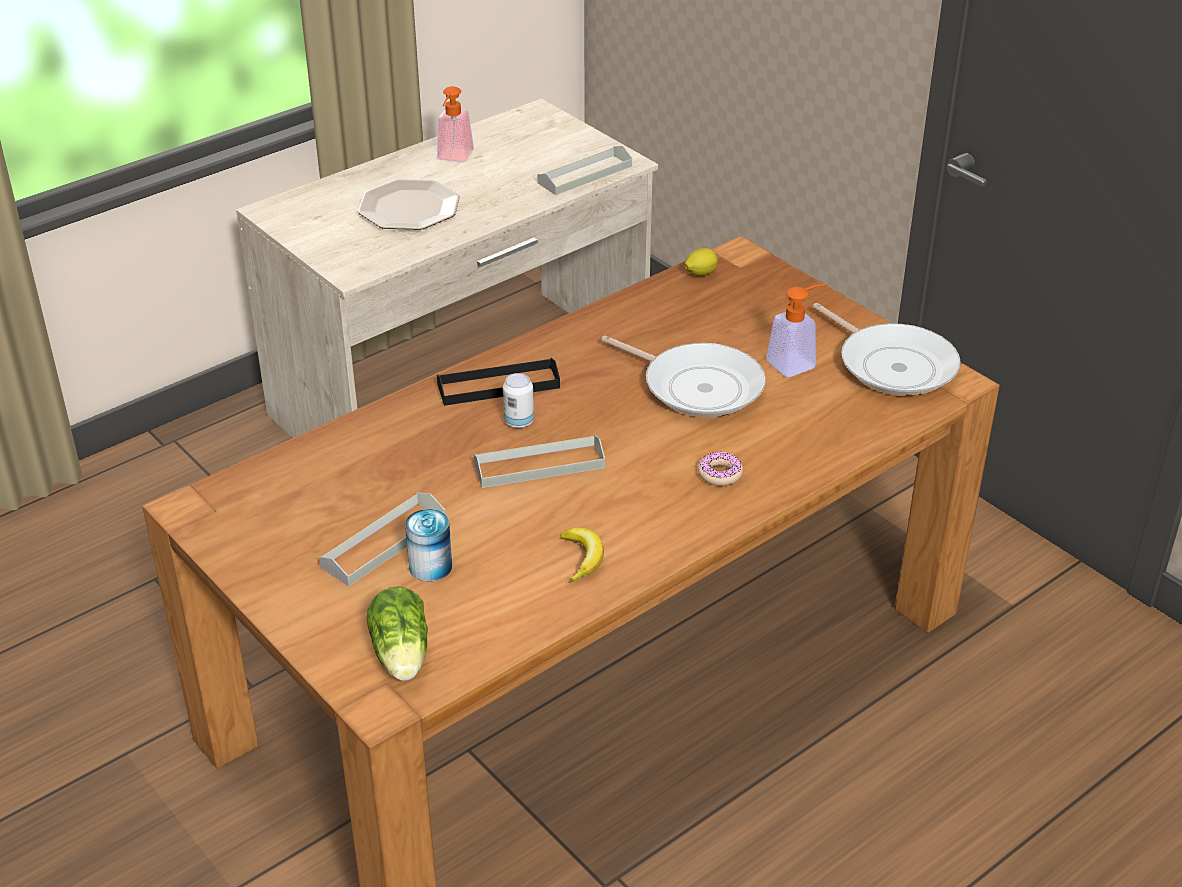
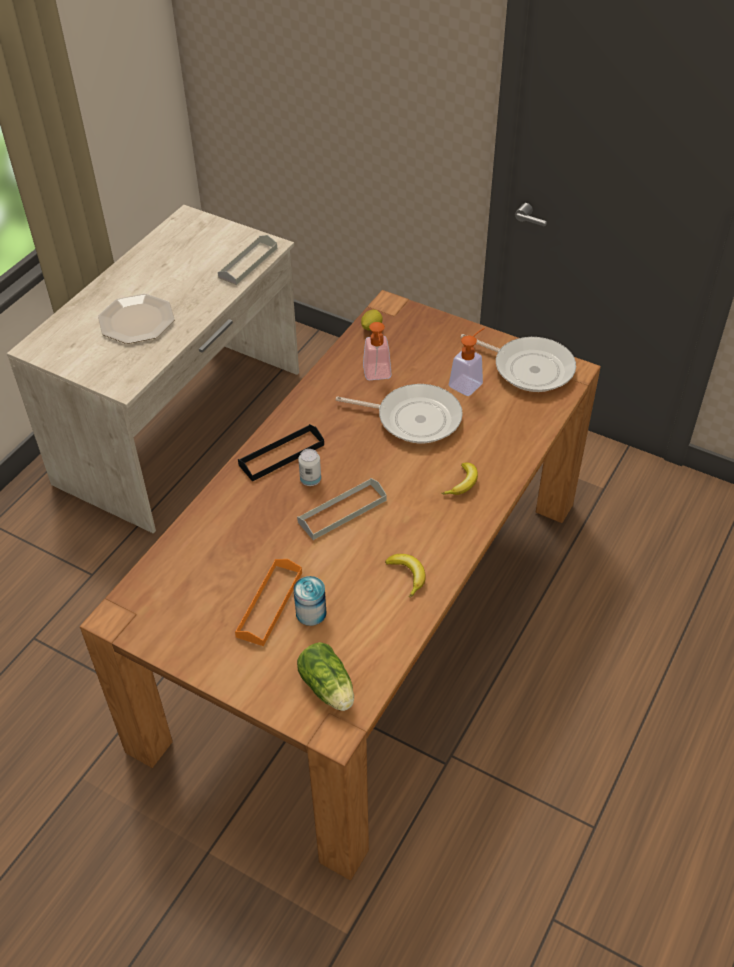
camera: 20 degrees left, 10 degrees up
grey tray [319,492,446,587] -> orange tray [235,559,302,646]
soap dispenser [437,86,474,162] -> soap dispenser moved to [363,322,392,380]
donut [698,451,743,486] -> banana [441,463,478,495]

